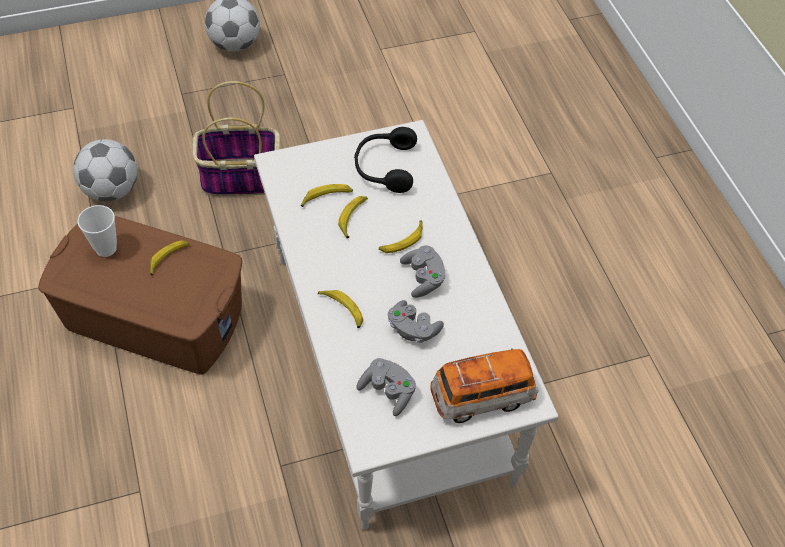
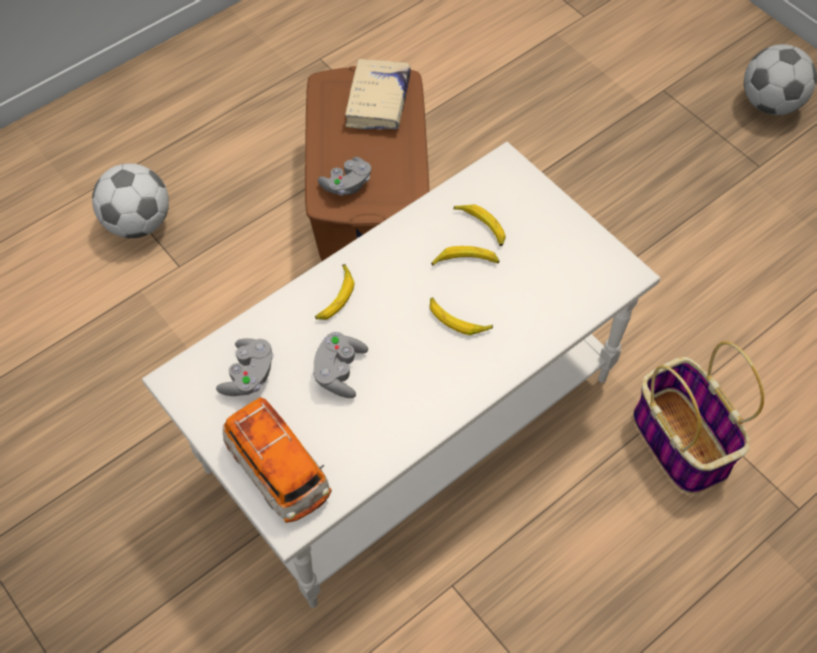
camera: 70 degrees right, 5 degrees up
football [73,139,138,202] -> football moved to [92,163,169,238]
cup [77,205,117,257] -> beige book [345,58,411,130]
banana [150,240,189,275] -> none
basket [192,81,280,196] -> basket moved to [633,341,764,494]
black headphones [354,127,417,193] -> none
grey game controller [400,245,445,298] -> grey game controller moved to [318,157,371,196]

